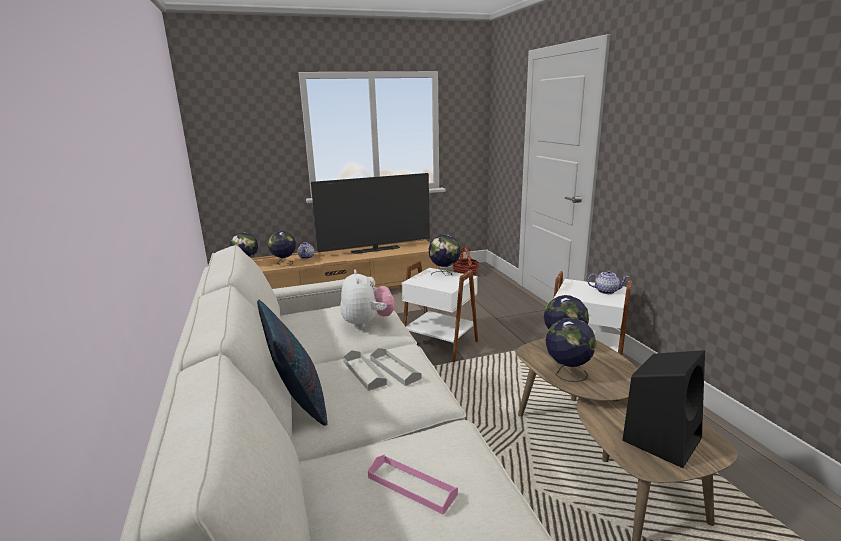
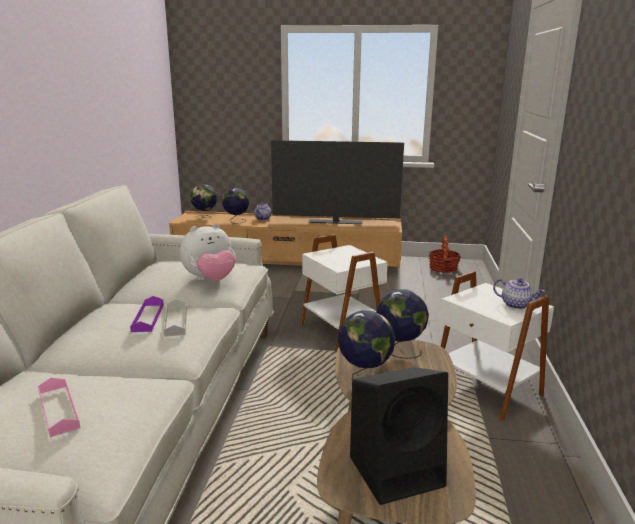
camera: 25 degrees right, 0 degrees up
blue pillow [257,299,327,426] -> none
plush toy [340,270,395,329] -> plush toy turned 45 degrees clockwise [180,223,236,281]
grey tray [343,350,387,391] -> purple tray [130,296,164,332]
globe [429,235,461,275] -> none

